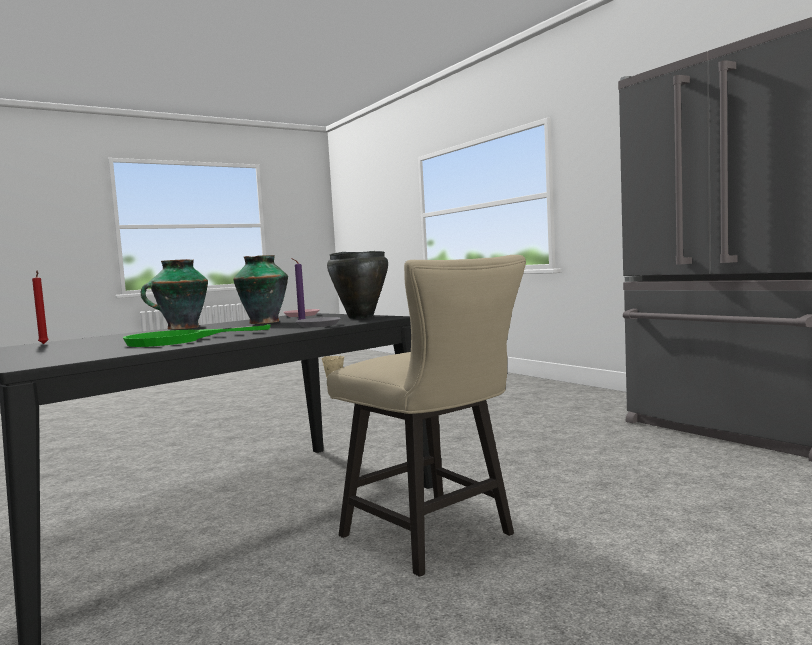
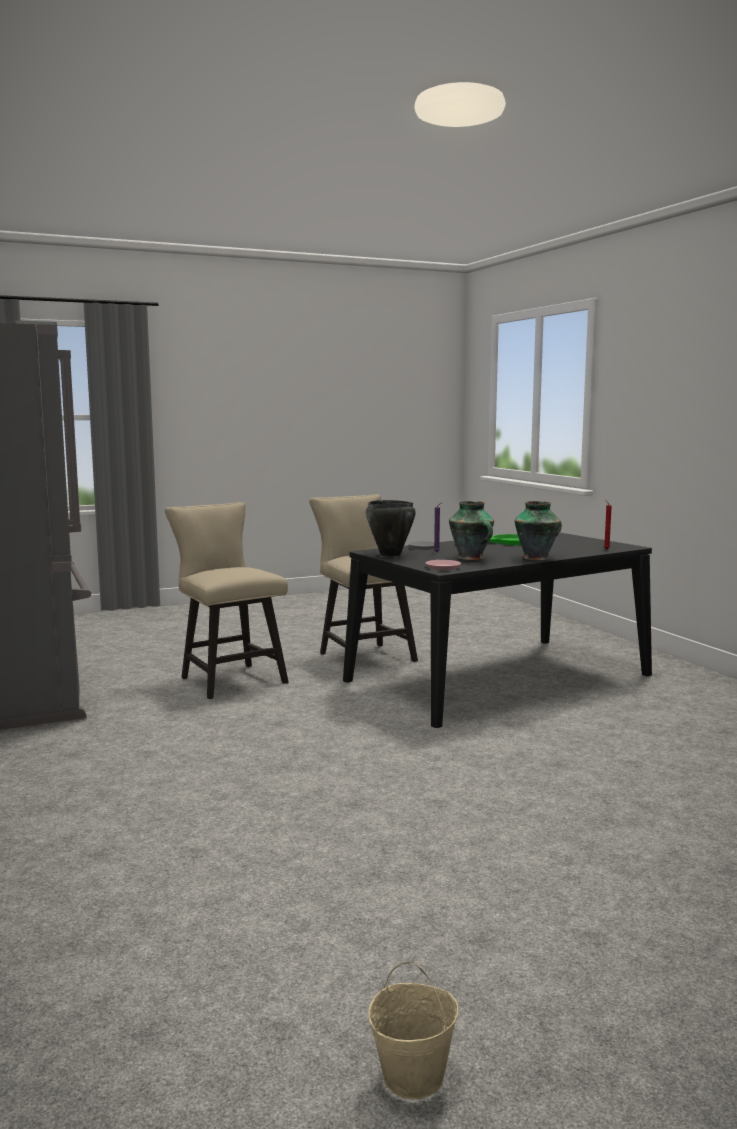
camera: 170 degrees left, 5 degrees up
none -> beige chair [165,502,289,699]

